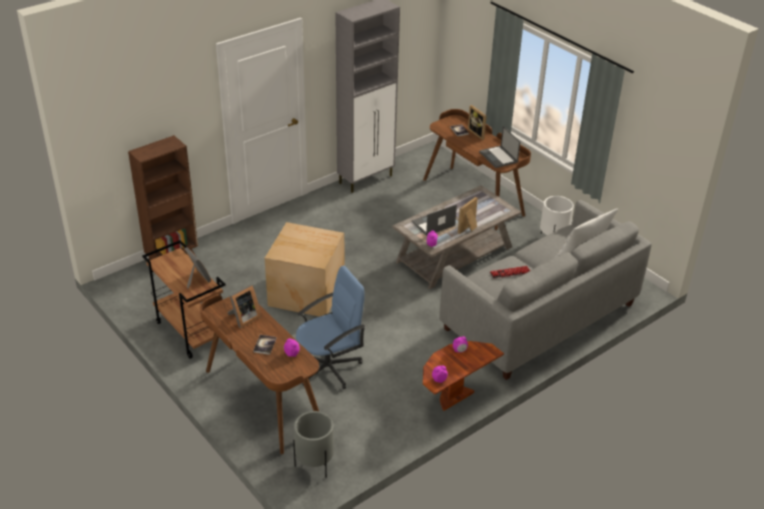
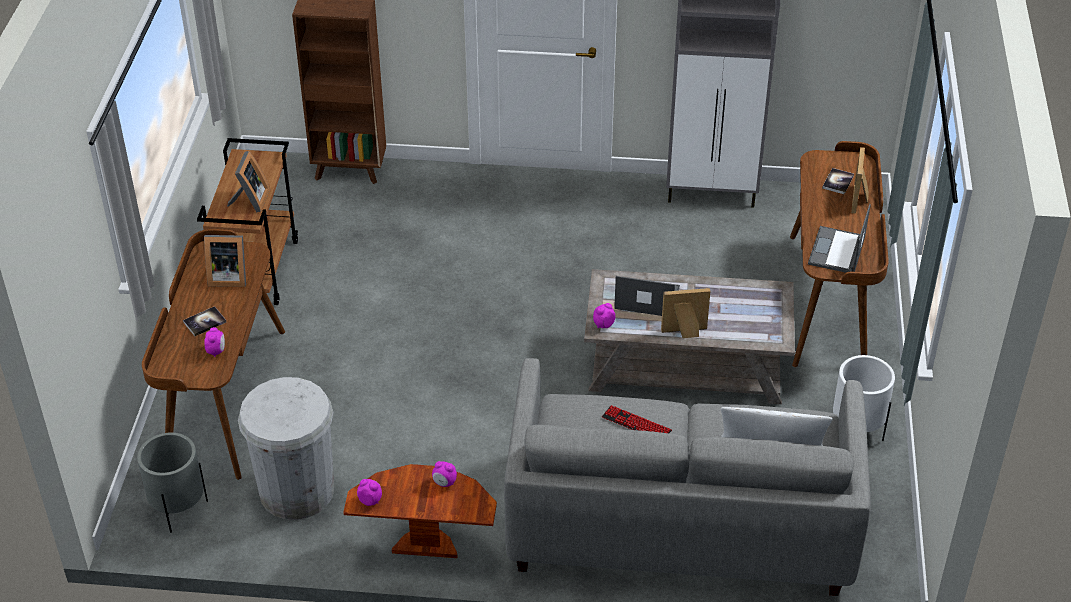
camera: 45 degrees right, 5 degrees up
cardboard box [265,222,344,317] -> none
blue office chair [296,266,365,389] -> none
none -> white trash can [238,377,334,520]

